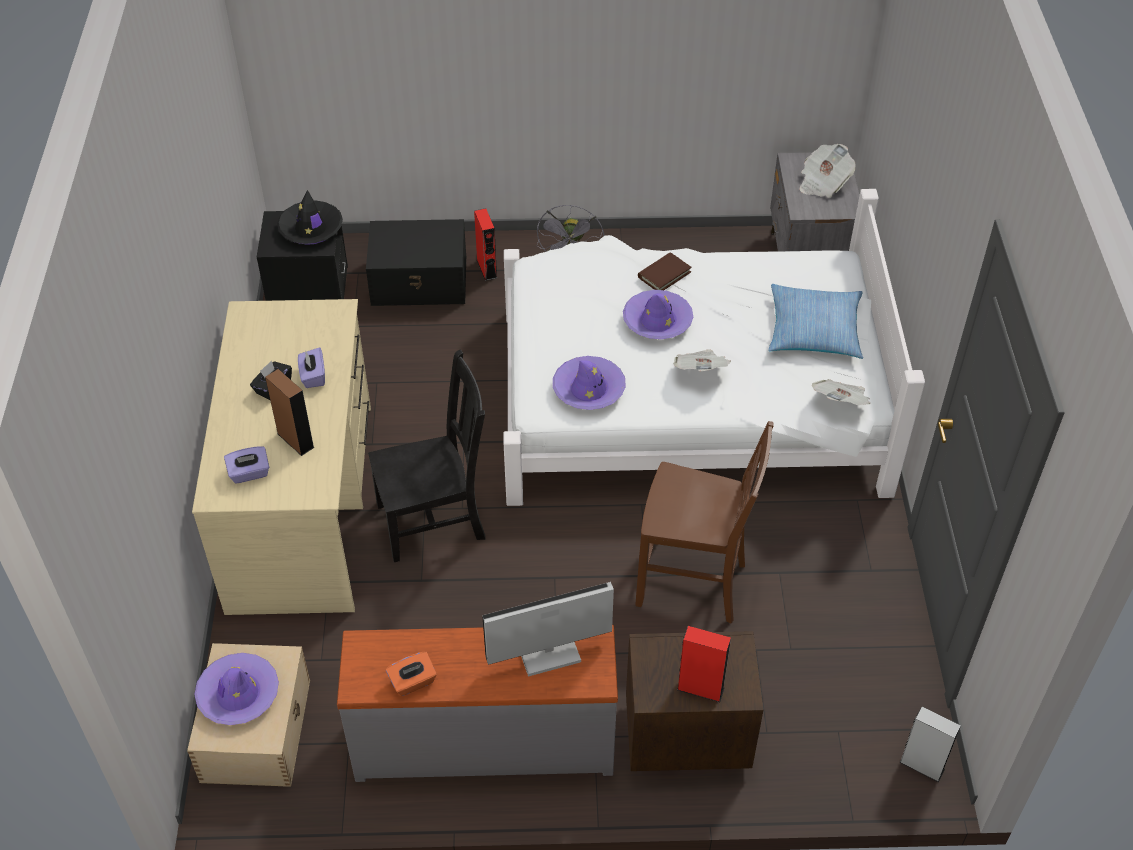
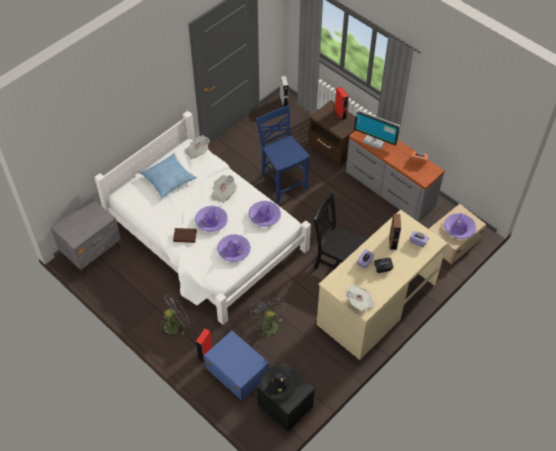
camera: 135 degrees left, 5 degrees up
black storage box [366,219,466,306] -> blue storage box [204,331,269,401]
brown chair [636,421,774,623] -> blue chair [256,105,309,203]
newspaper [799,144,855,198] -> newspaper moved to [345,284,375,311]
none -> purple hat [217,234,251,262]
none -> grey fan [250,297,286,339]

